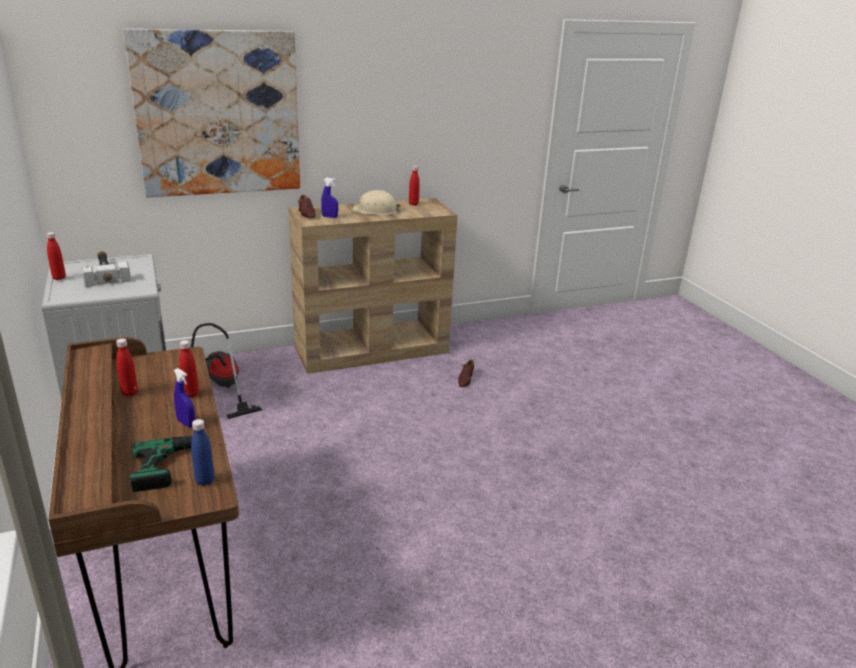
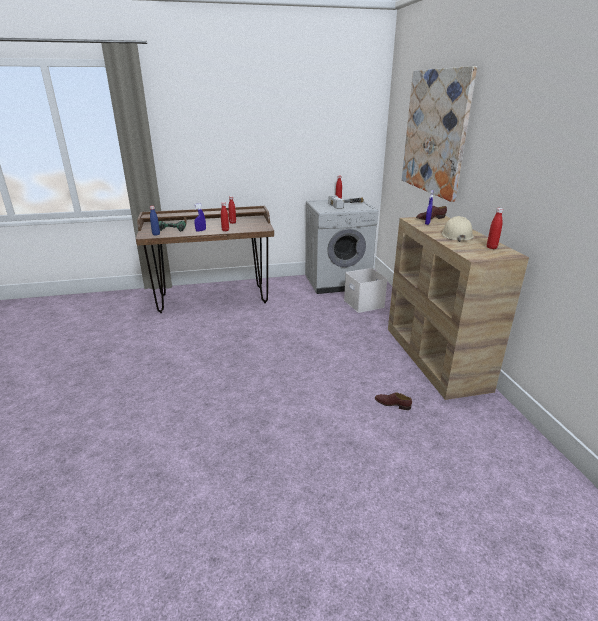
camera: 100 degrees right, 0 degrees up
vacuum cleaner [191,323,262,419] -> white storage box [344,268,388,313]

